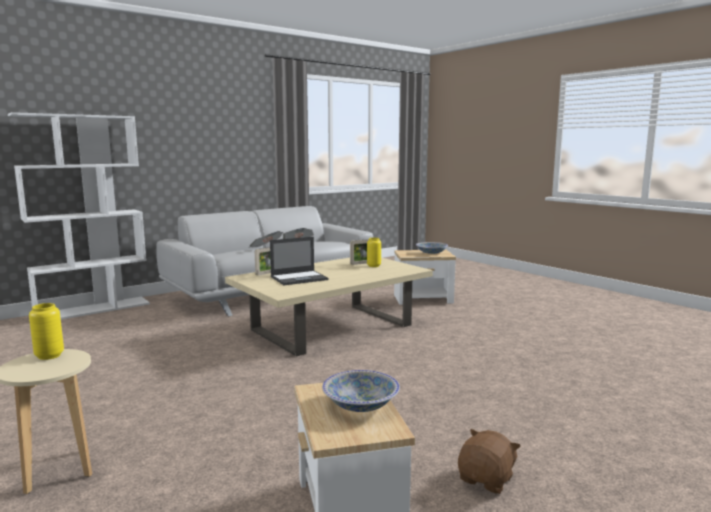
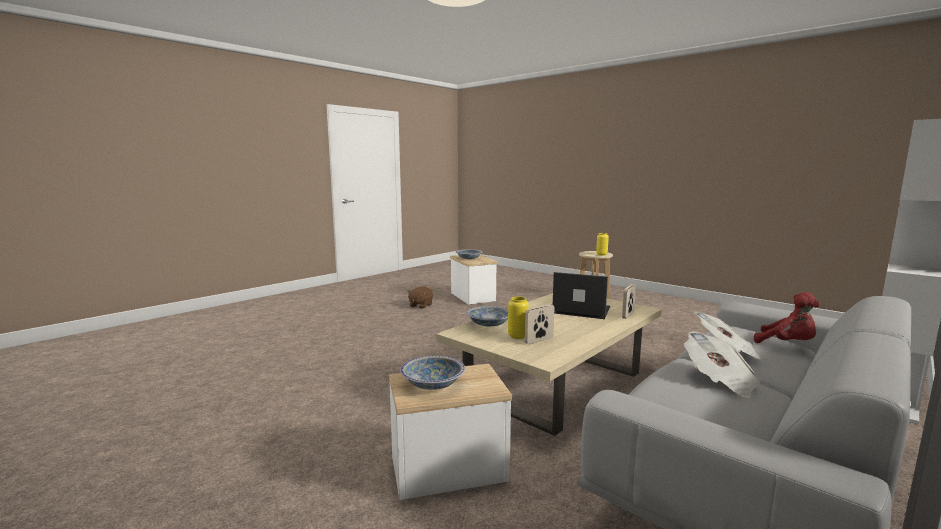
camera: 170 degrees right, 0 degrees up
laptop [270,237,328,285] -> laptop turned 60 degrees clockwise [553,272,610,319]
none -> bowl [466,306,508,326]
none -> red plush toy [754,292,820,343]

